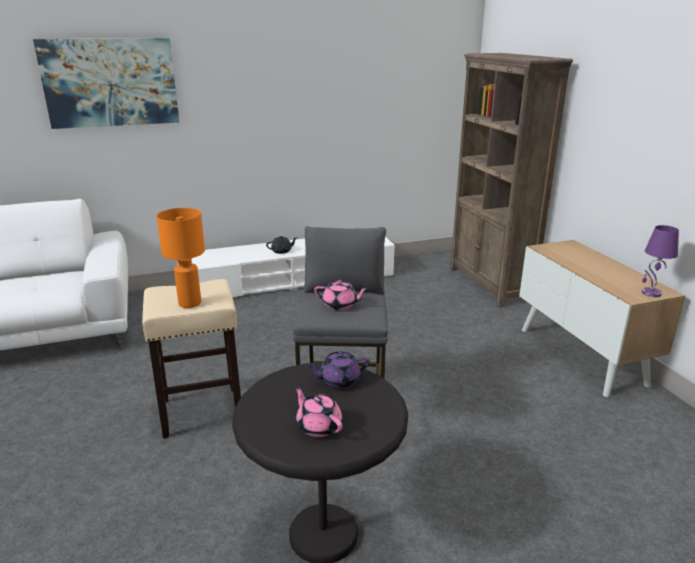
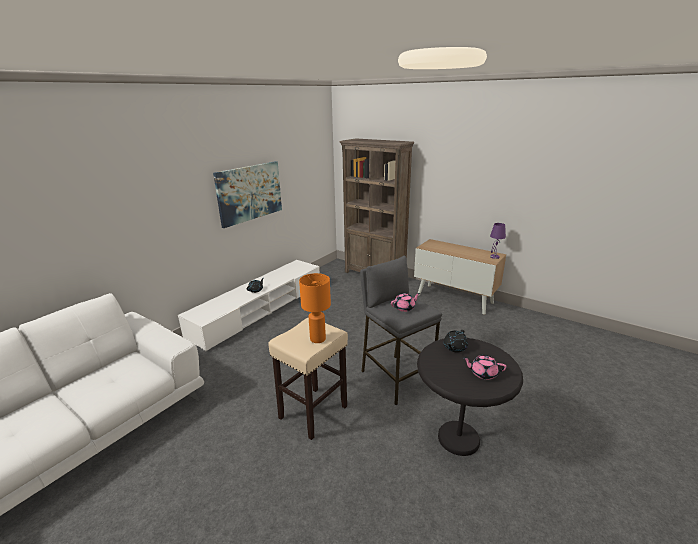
camera: 35 degrees left, 0 degrees up
picture [33,38,180,129] -> picture moved to [213,161,282,228]
purple teapot [306,352,370,388] -> black teapot [444,330,468,352]

